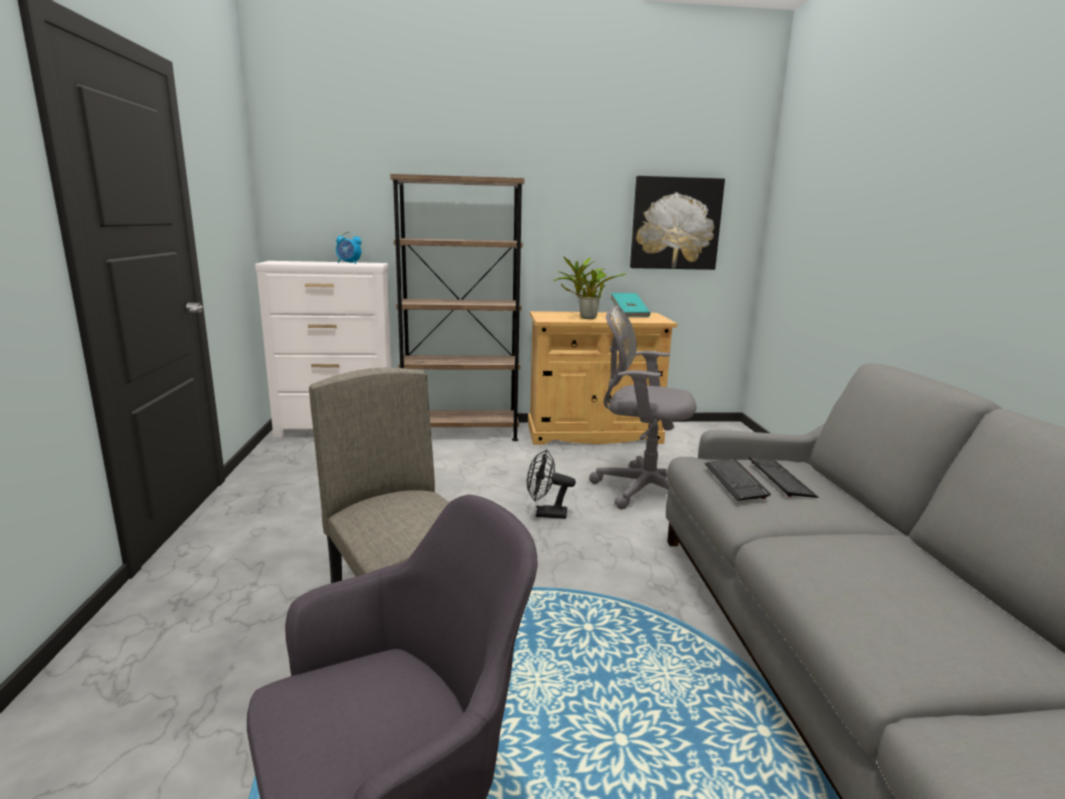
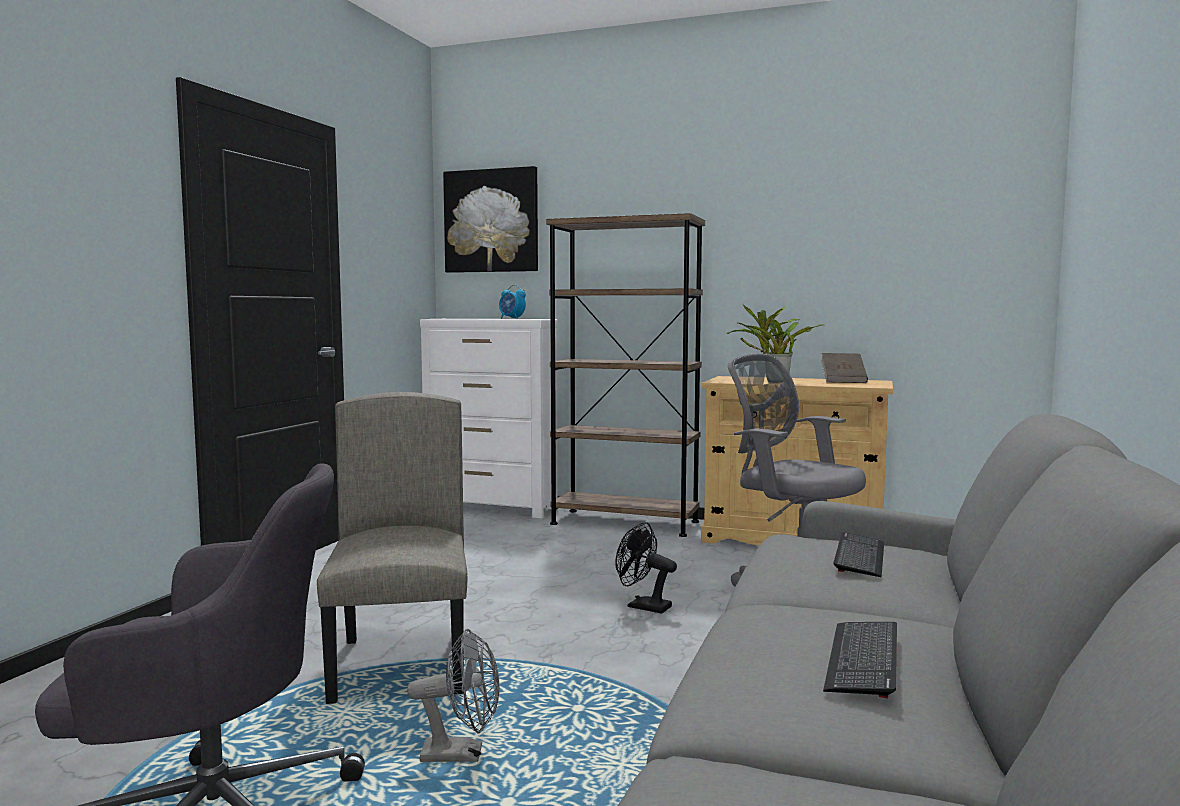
camera: 25 degrees right, 10 degrees down
turquoise book [610,293,650,317] -> brown book [821,353,868,383]
picture [630,176,725,270] -> picture moved to [443,166,538,273]
keyboard [705,458,771,501] -> keyboard moved to [823,622,897,698]
none -> grey fan [407,629,499,762]

